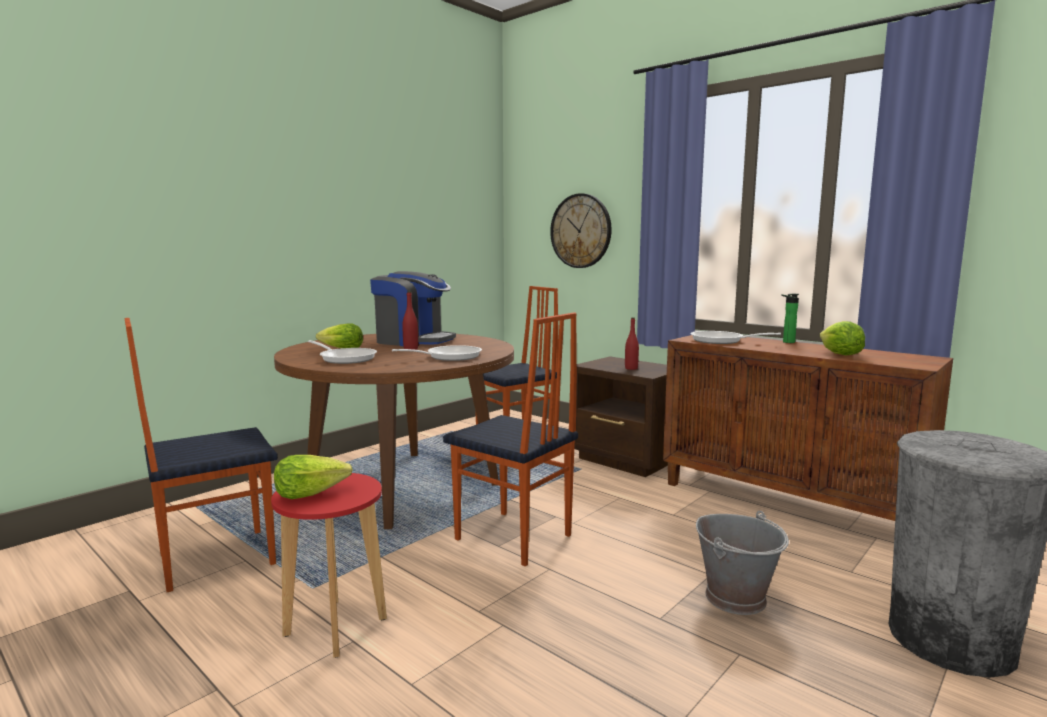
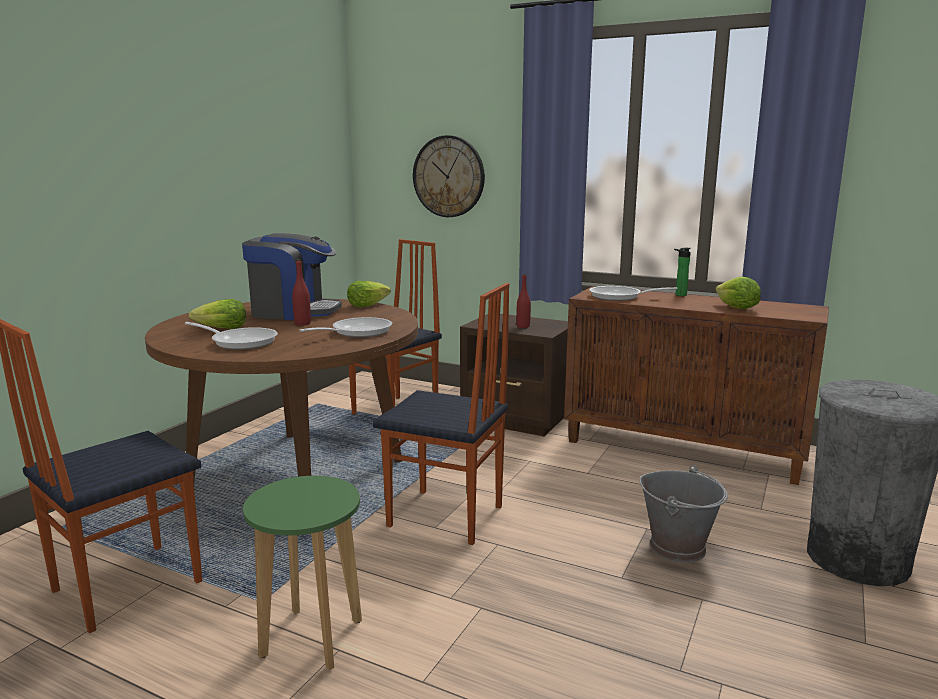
camera: 15 degrees left, 5 degrees up
red stool [271,473,387,658] -> green stool [243,476,362,670]
lettuce [274,455,353,499] -> lettuce moved to [347,281,391,307]

